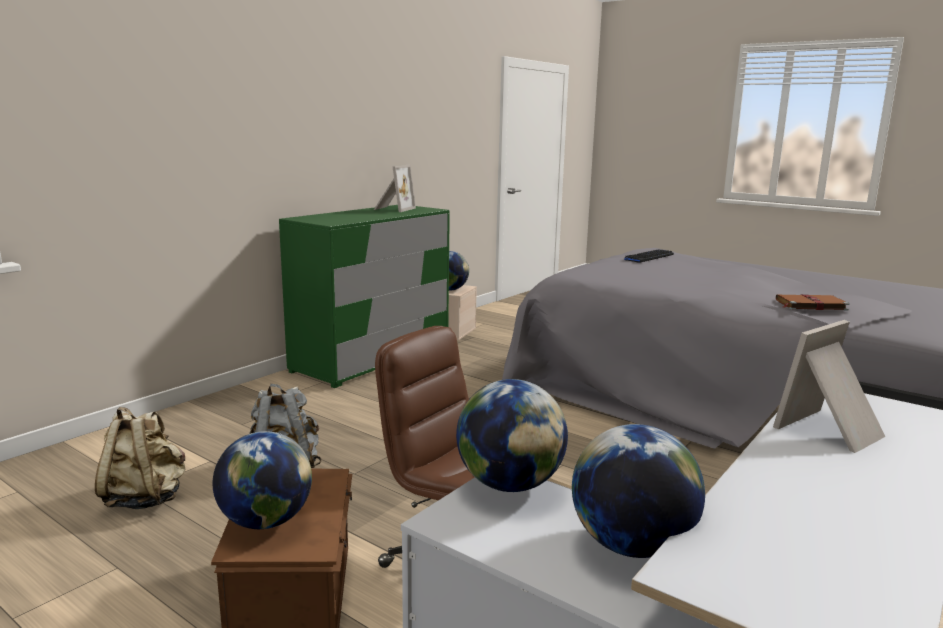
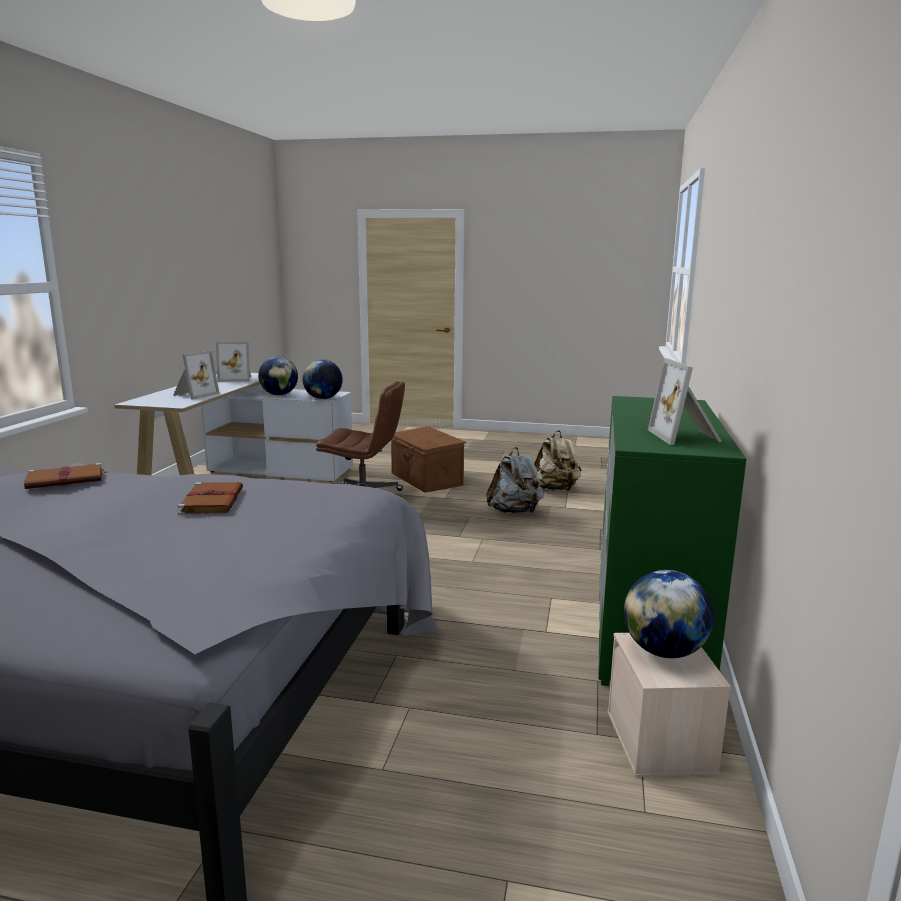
camera: 155 degrees right, 0 degrees up
globe [213,431,312,529] -> none
keyboard [624,249,674,263] -> none
none -> brown book [178,482,243,515]
none -> picture frame [216,342,251,382]

